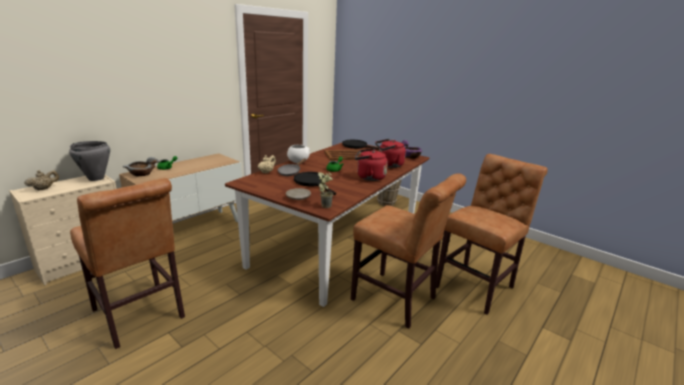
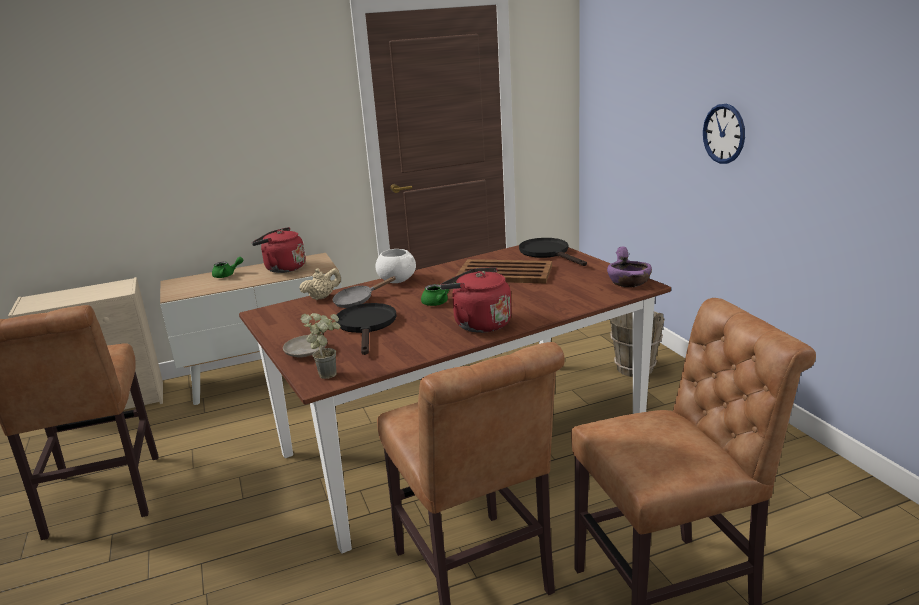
camera: 30 degrees right, 0 degrees up
beige teapot [24,170,59,190] -> none
grey cooking pot [69,141,110,181] -> none
grey bowl [123,157,160,177] -> none
red kettle [375,139,406,168] -> red kettle moved to [252,227,305,273]
none -> wall clock [703,104,745,164]

